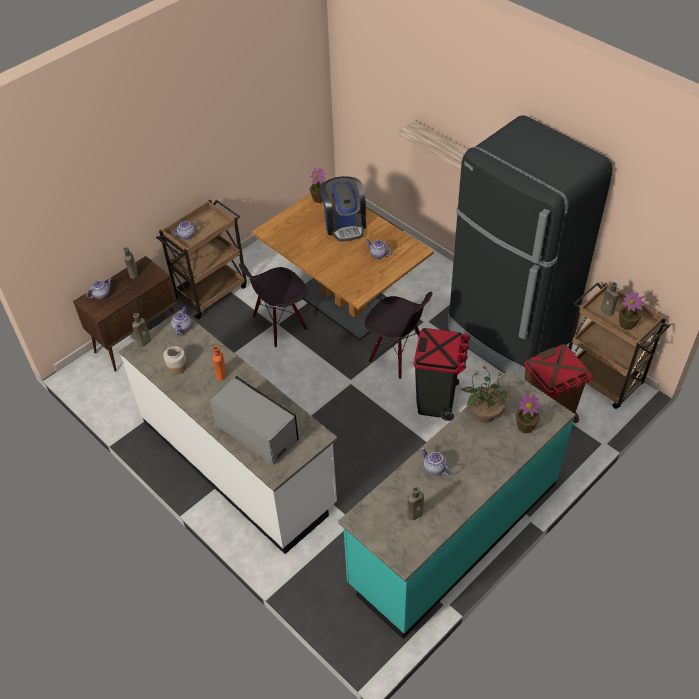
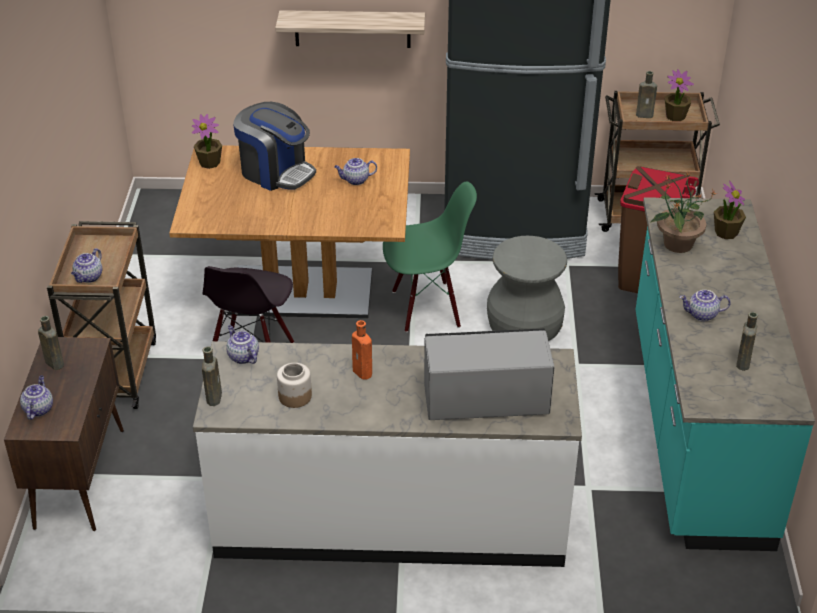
camera: 45 degrees left, 10 degrees down
black chair [365,292,433,379] -> green chair [383,181,477,332]
black trash can [414,328,470,421] -> grey stool [487,236,567,341]

